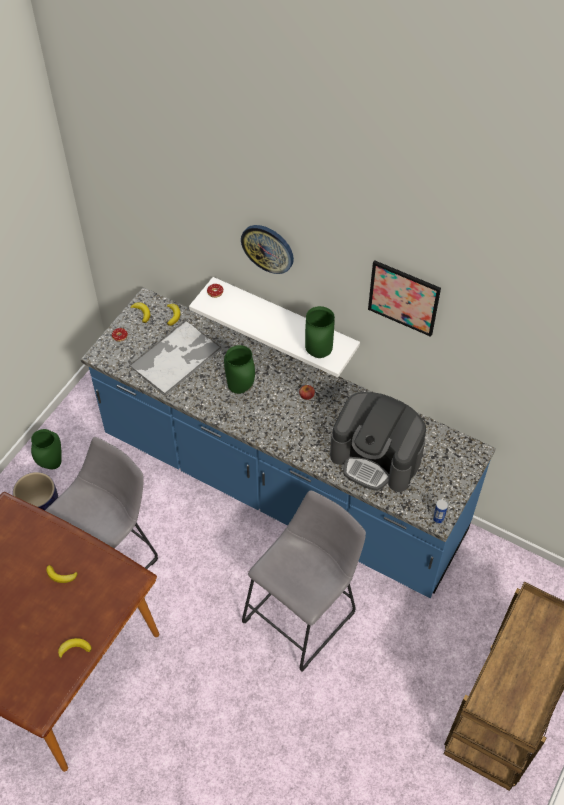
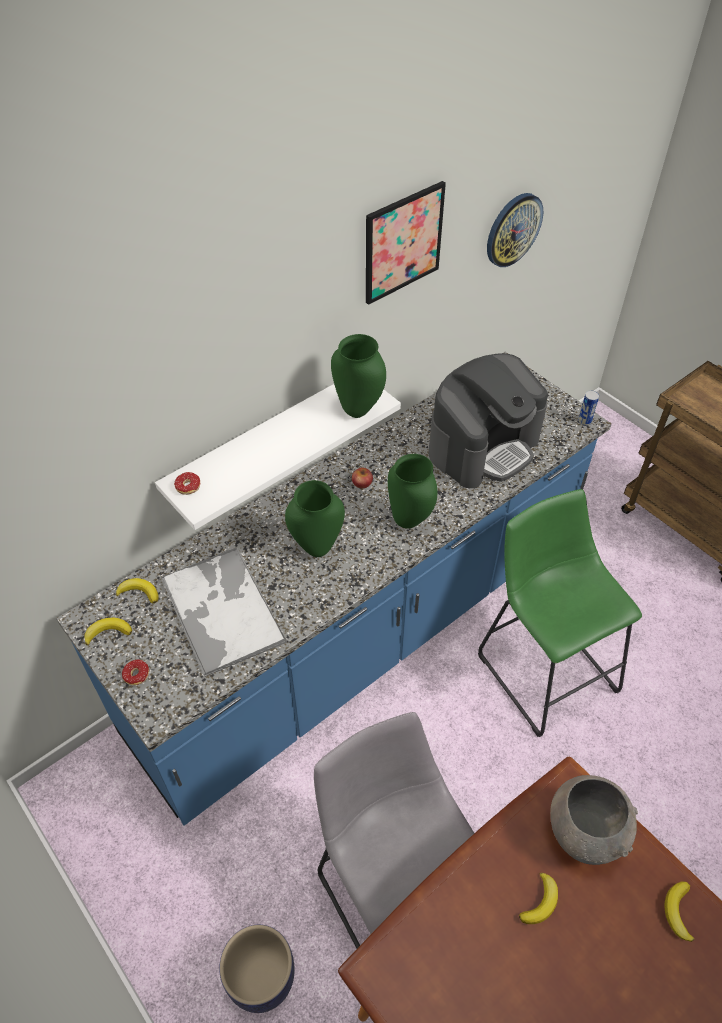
camera: 70 degrees left, 5 degrees down
green vase [31,429,62,469] -> green vase moved to [388,454,437,529]
wall clock [241,225,294,274] -> wall clock moved to [487,193,543,267]
grey stool [242,491,366,671] -> green stool [478,489,642,737]
none -> grey bowl [550,775,638,865]

